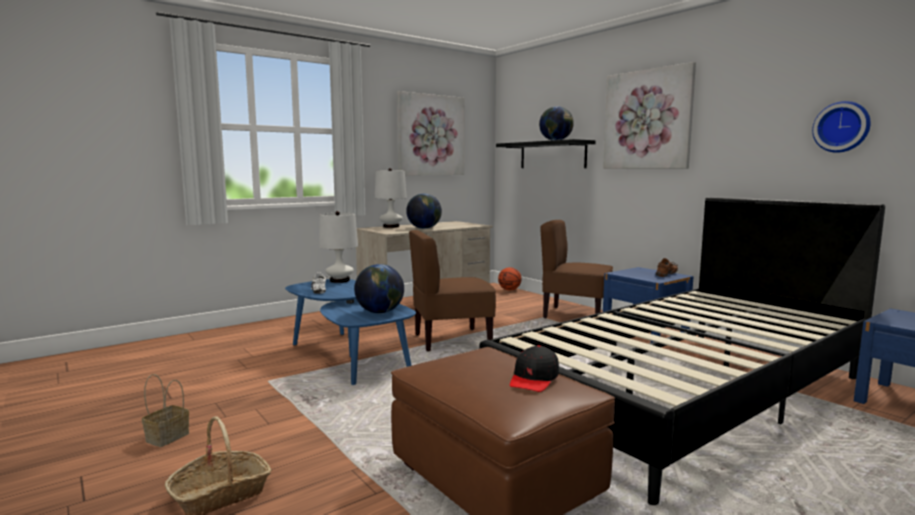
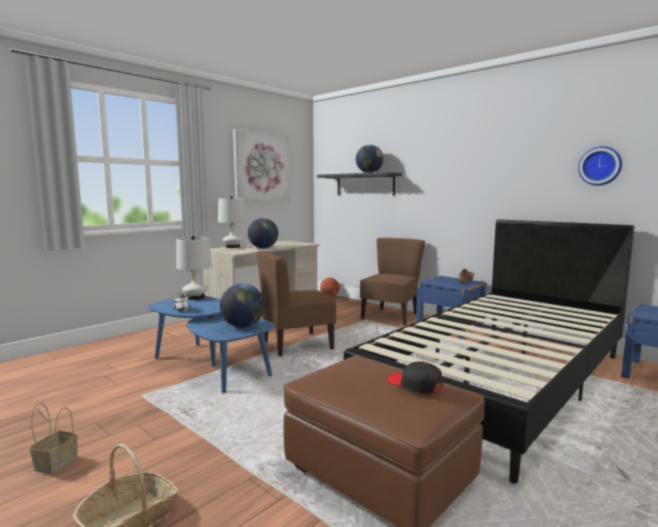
camera: 10 degrees left, 0 degrees up
black cap [510,345,559,392] -> black cap turned 120 degrees clockwise [387,361,443,394]
brown chair [540,220,613,318] -> brown chair turned 105 degrees clockwise [360,238,425,326]
picture [603,62,696,169] -> none

